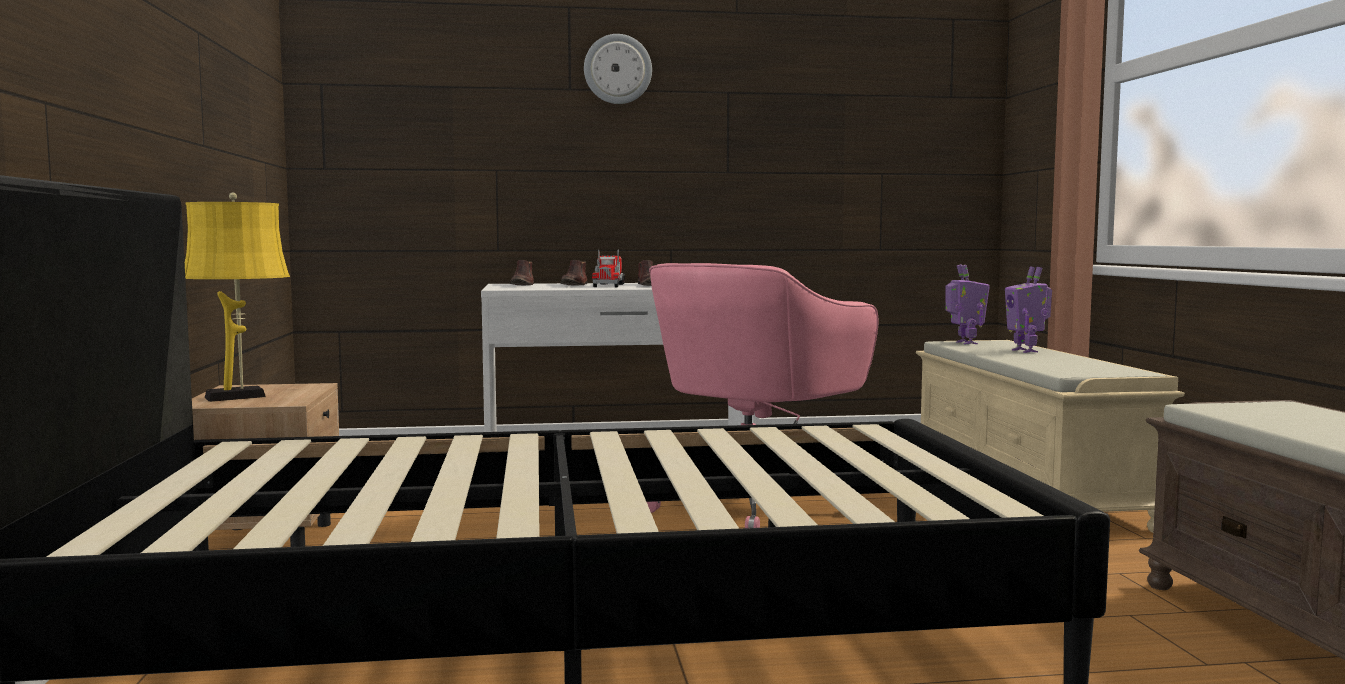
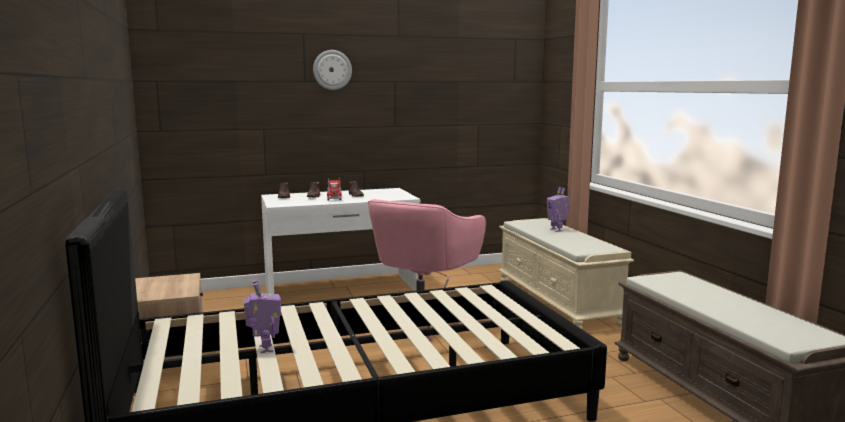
camera: 10 degrees left, 5 degrees up
yellow table lamp [185,193,290,402] -> none
toy robot [945,264,990,344] -> toy robot moved to [244,280,281,353]

